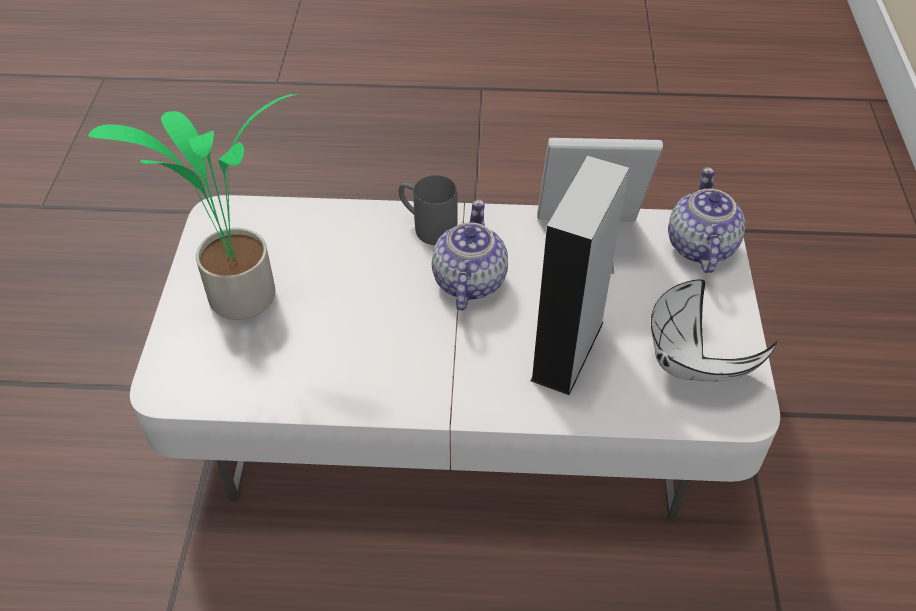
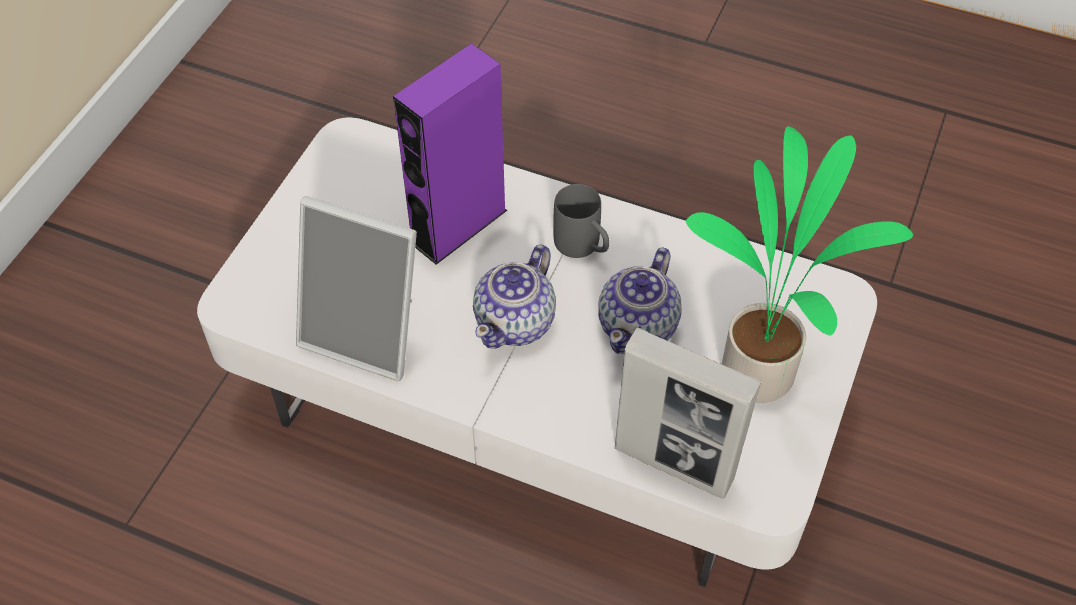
camera: 160 degrees left, 5 degrees up
grey mug [399,175,458,245] -> grey mug moved to [553,184,609,258]
grey speaker [531,156,629,395] -> purple speaker [393,43,507,265]
white bowl [651,279,777,382] -> none
teapot [668,167,746,273] -> teapot moved to [598,247,682,354]
none -> picture frame [615,327,762,499]

